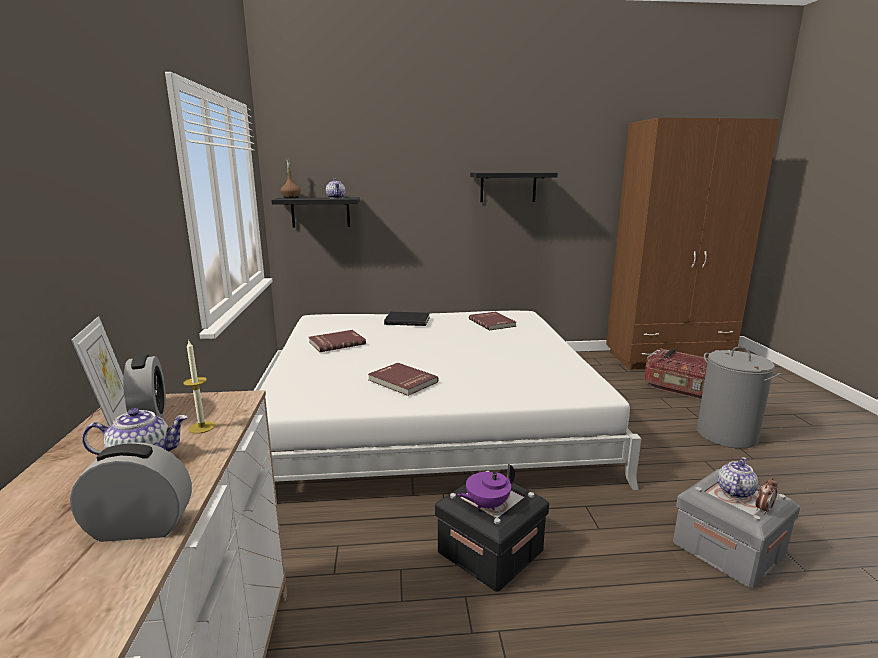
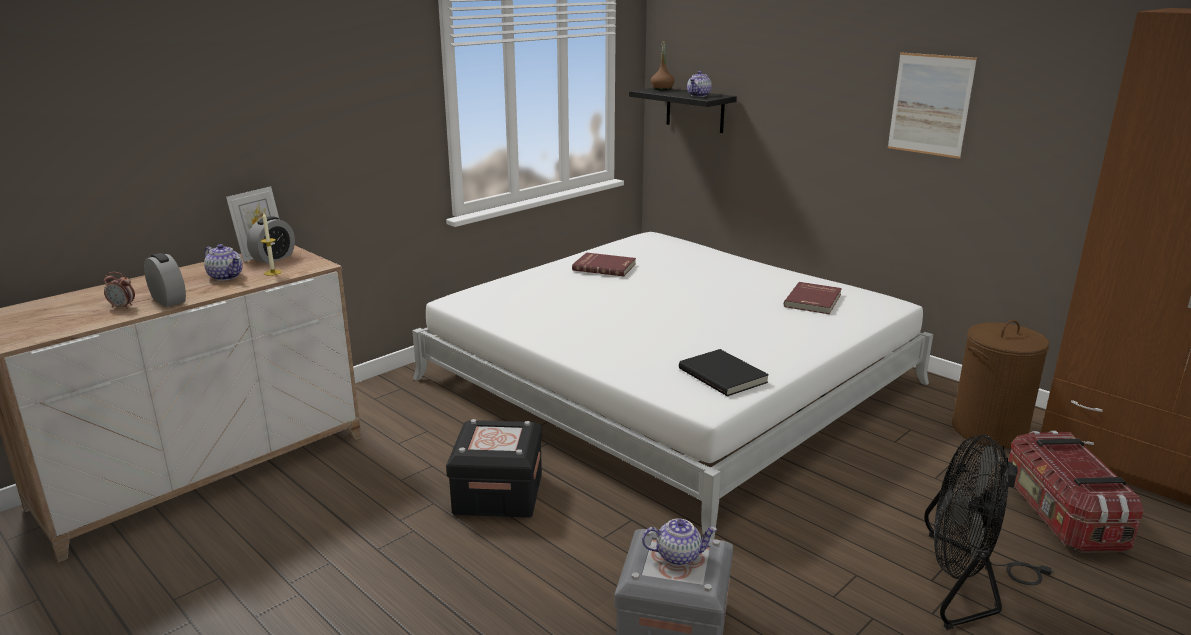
camera: 50 degrees right, 5 degrees up
red book [368,363,438,396] -> none
black book [384,312,430,326] -> black book moved to [679,349,769,396]
purple teapot [458,464,515,511] -> none
black shelf [470,172,558,202] -> picture [888,52,977,159]
grey laundry basket [697,346,781,449] -> black fan [924,435,1055,630]
alarm clock [756,477,778,515] -> alarm clock moved to [104,272,135,309]
none -> brown laundry basket [952,320,1049,448]

